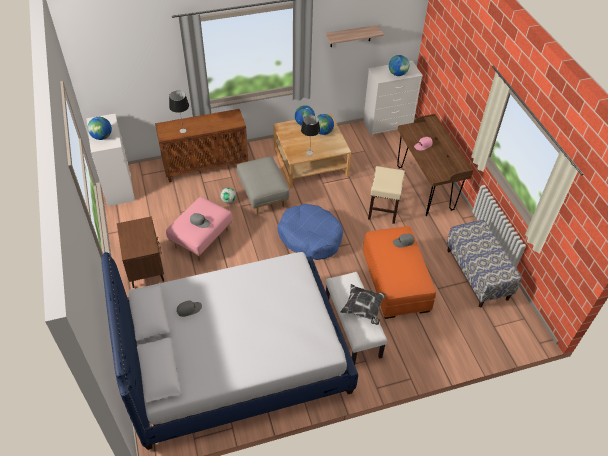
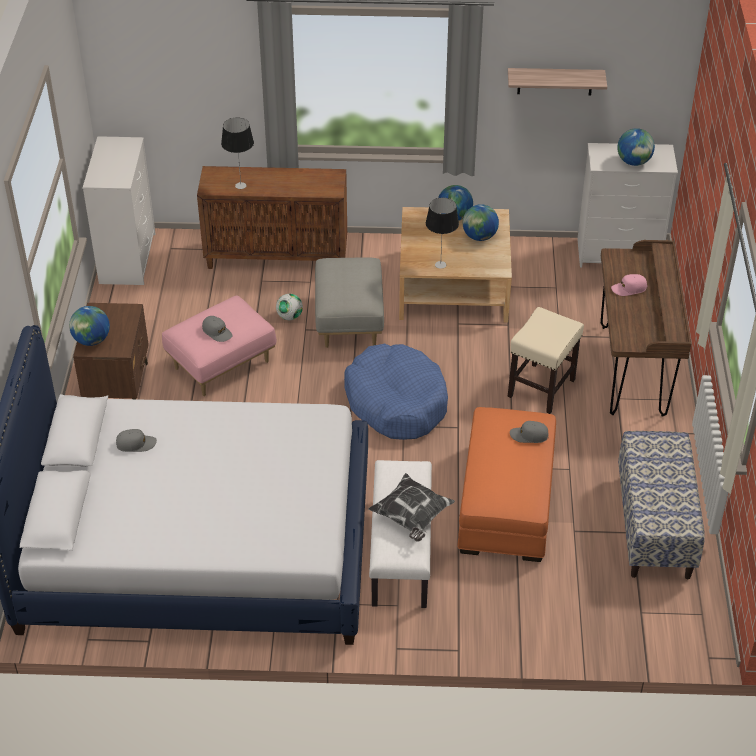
camera: 20 degrees right, 5 degrees down
globe [88,117,112,140] -> globe moved to [69,306,110,346]

